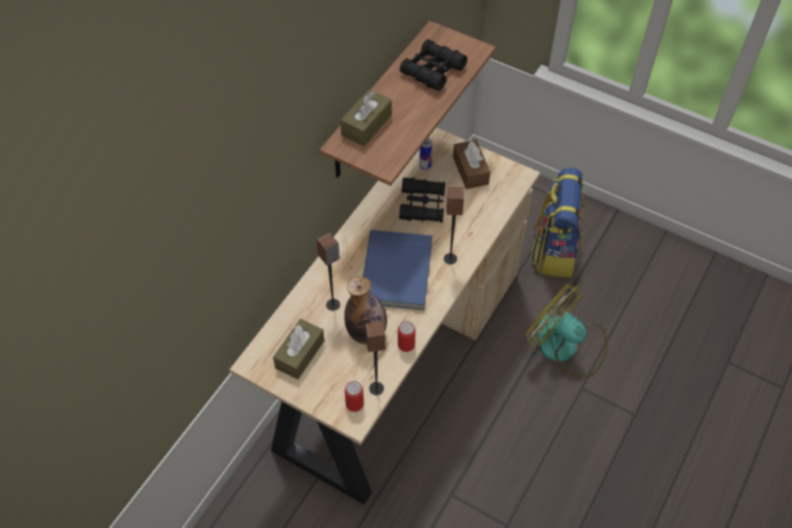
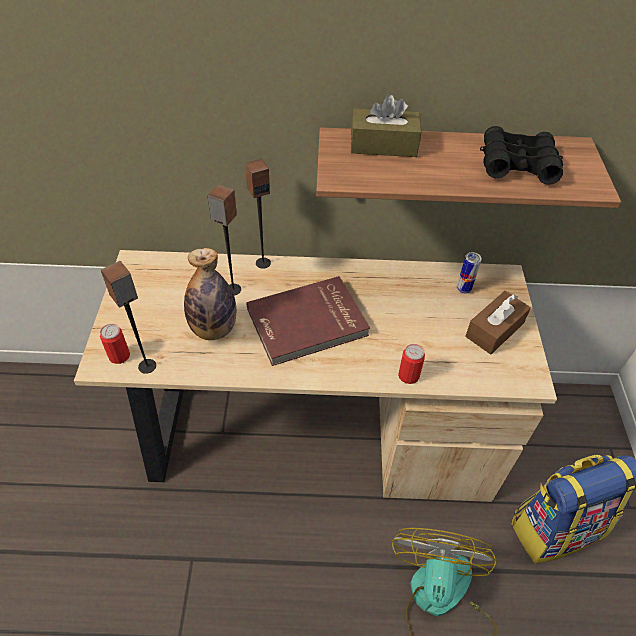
camera: 60 degrees right, 5 degrees down
brown tissue box [273,319,324,379] -> none
blue book [363,230,432,310] -> red book [246,276,370,366]
can [398,321,416,352] -> can moved to [398,344,425,384]
black binoculars [399,177,445,223] -> none
speaker [444,187,464,264] -> speaker moved to [245,159,271,269]

